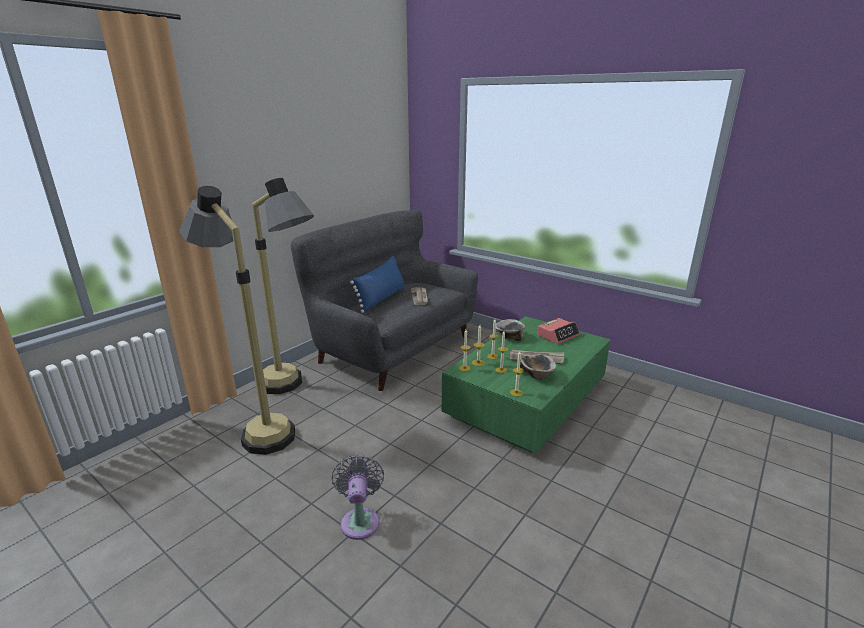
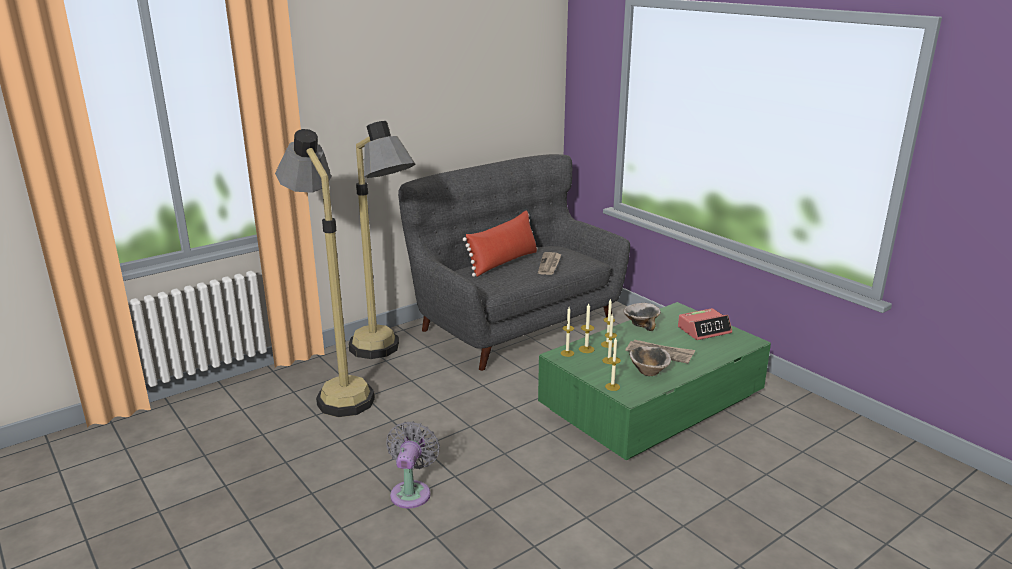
camera: 15 degrees right, 0 degrees up
blue pillow [350,256,404,313] -> red pillow [463,210,538,277]

